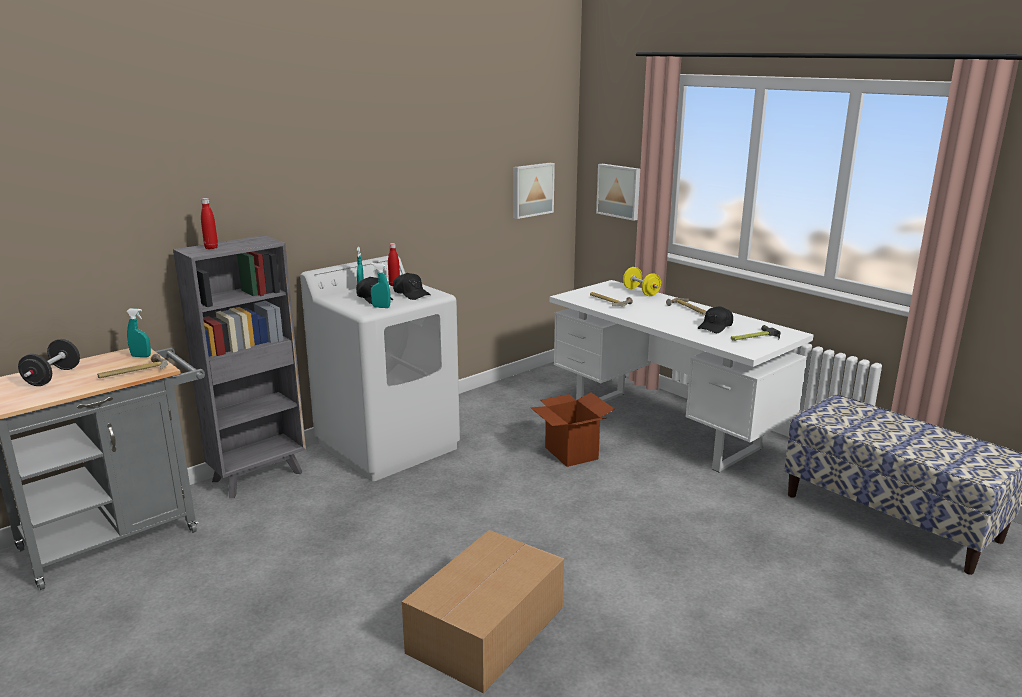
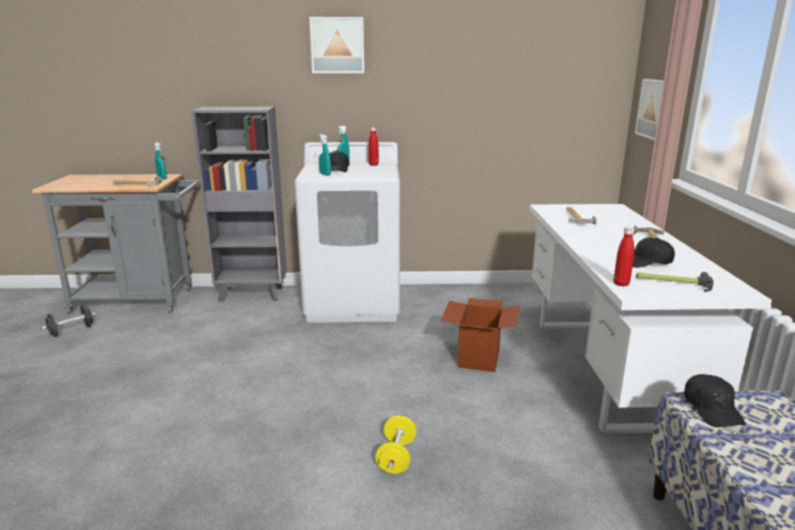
camera: 40 degrees right, 0 degrees up
black dumbbell [18,339,80,386] -> black dumbbell moved to [41,305,96,337]
red bottle [201,198,218,249] -> red bottle moved to [614,227,634,287]
black cap [393,273,431,300] -> black cap moved to [684,374,746,427]
cardboard box [402,530,564,694] -> none
picture [513,163,555,219] -> picture moved to [309,17,365,73]
yellow dumbbell [623,267,661,296] -> yellow dumbbell moved to [375,416,417,474]

